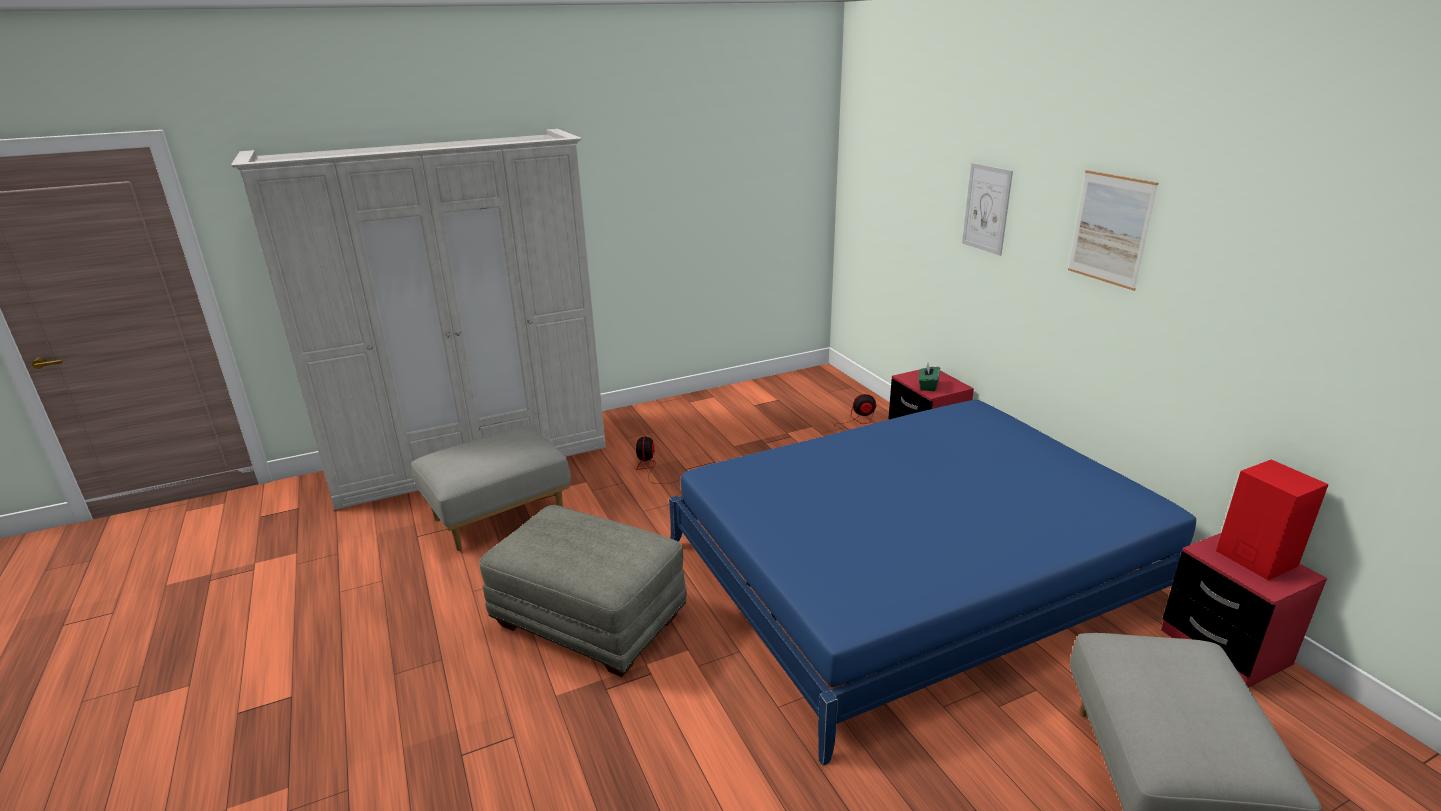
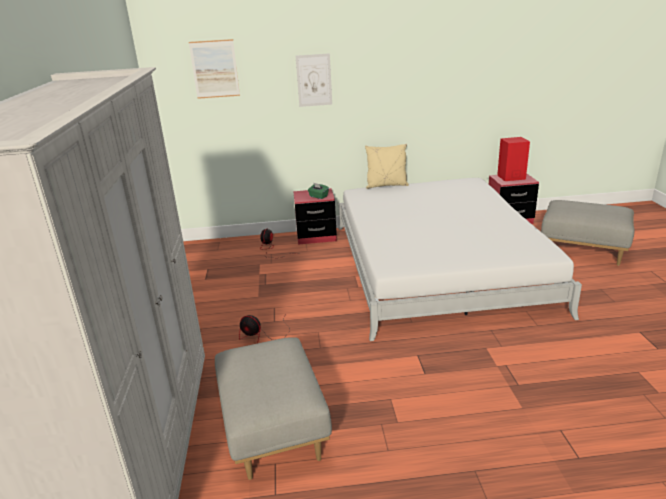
camera: 70 degrees left, 0 degrees up
grey ottoman [479,505,687,677] -> none
blue bed [669,400,1196,766] -> white bed [338,178,582,341]
picture [1068,170,1158,291] -> picture moved to [189,39,240,99]
none -> beige pillow [365,144,409,189]

